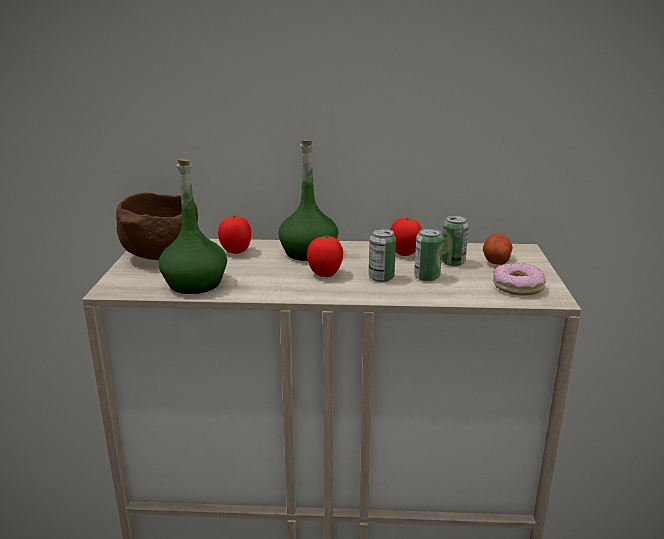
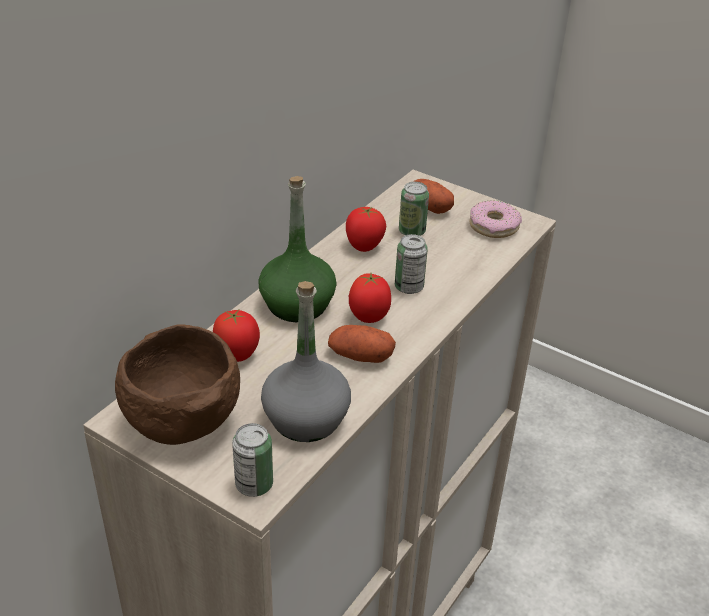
camera: 60 degrees left, 15 degrees up
green bottle [159,159,227,294] -> grey bottle [261,281,351,442]
can [414,228,443,281] -> can moved to [232,423,273,497]
none -> potato [328,325,396,363]

